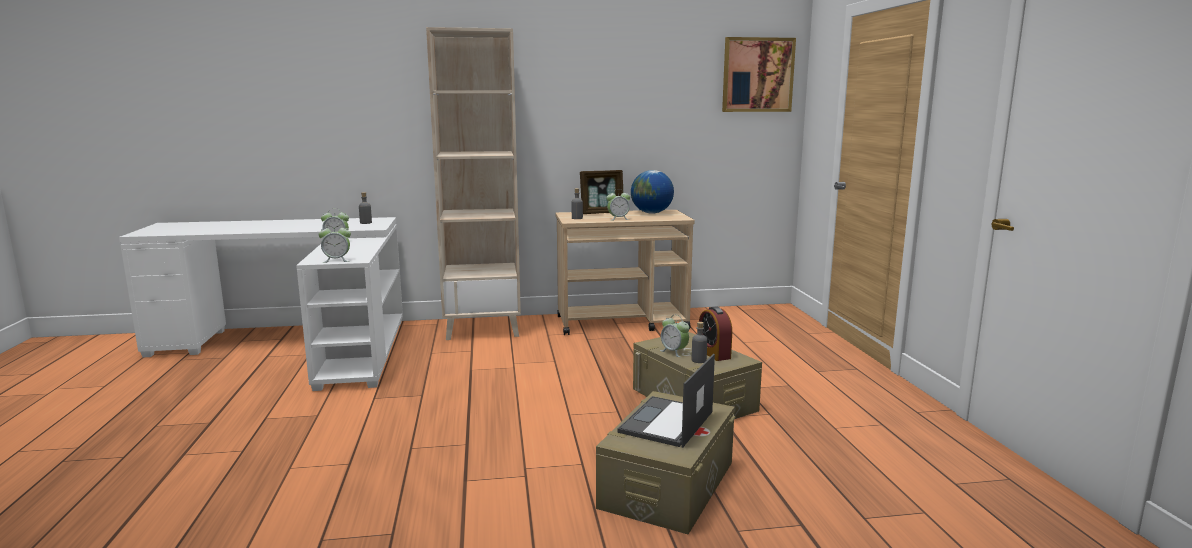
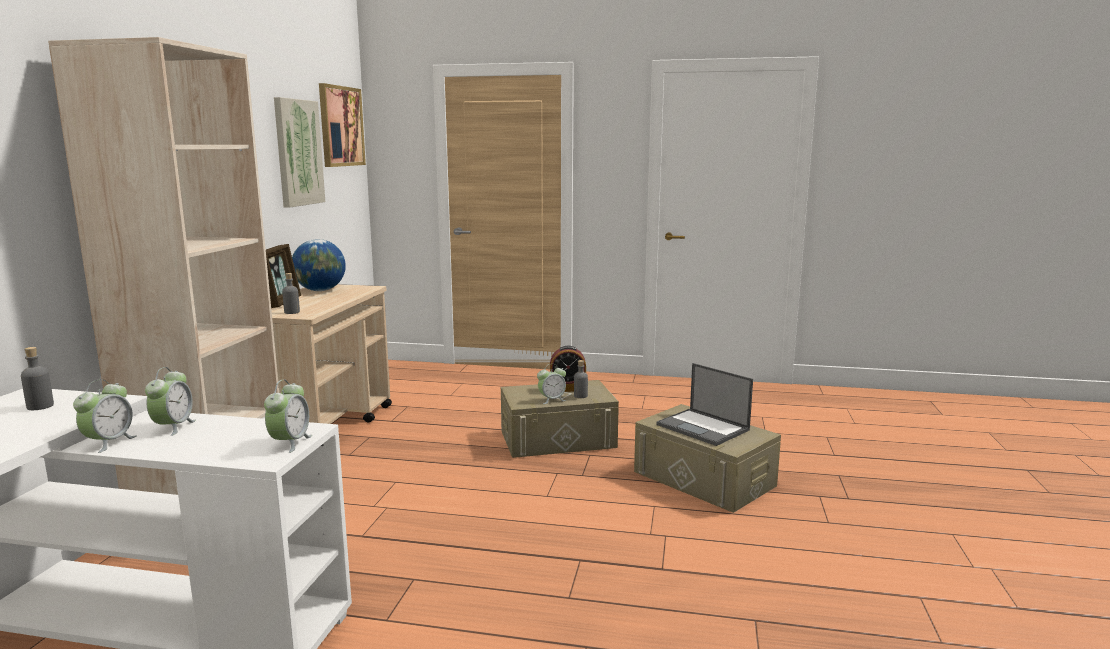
camera: 70 degrees left, 0 degrees up
alarm clock [606,189,630,221] -> alarm clock moved to [145,367,196,436]
none -> picture [274,97,325,208]

